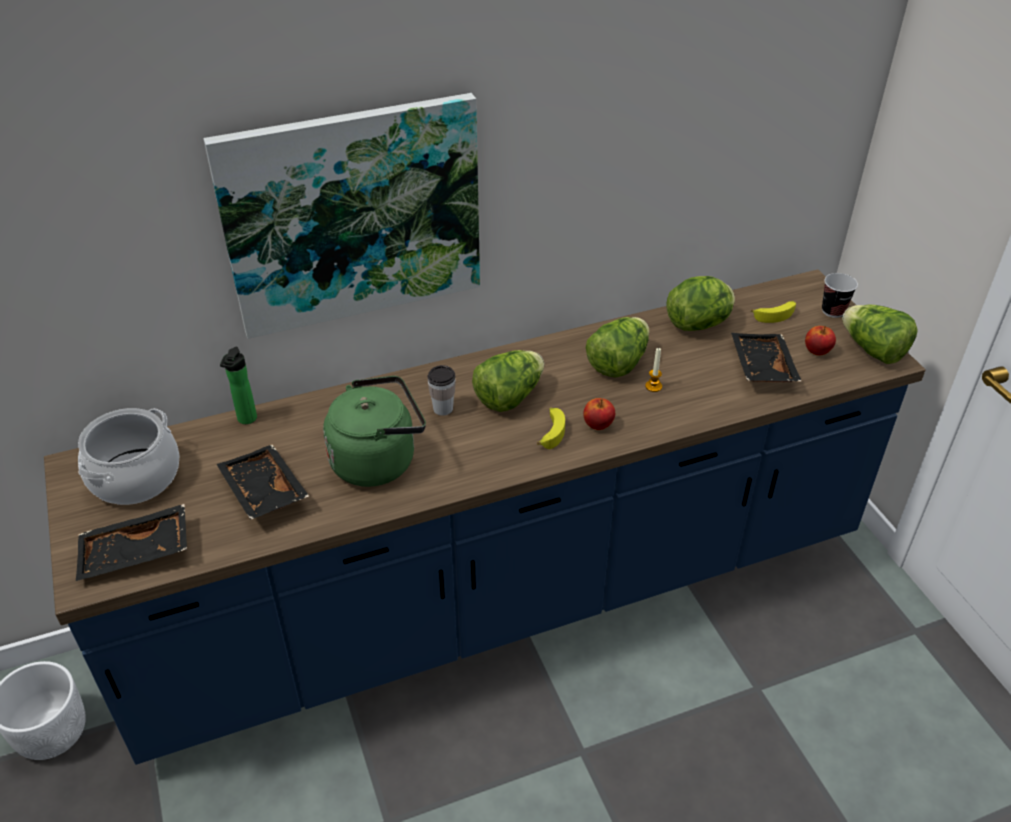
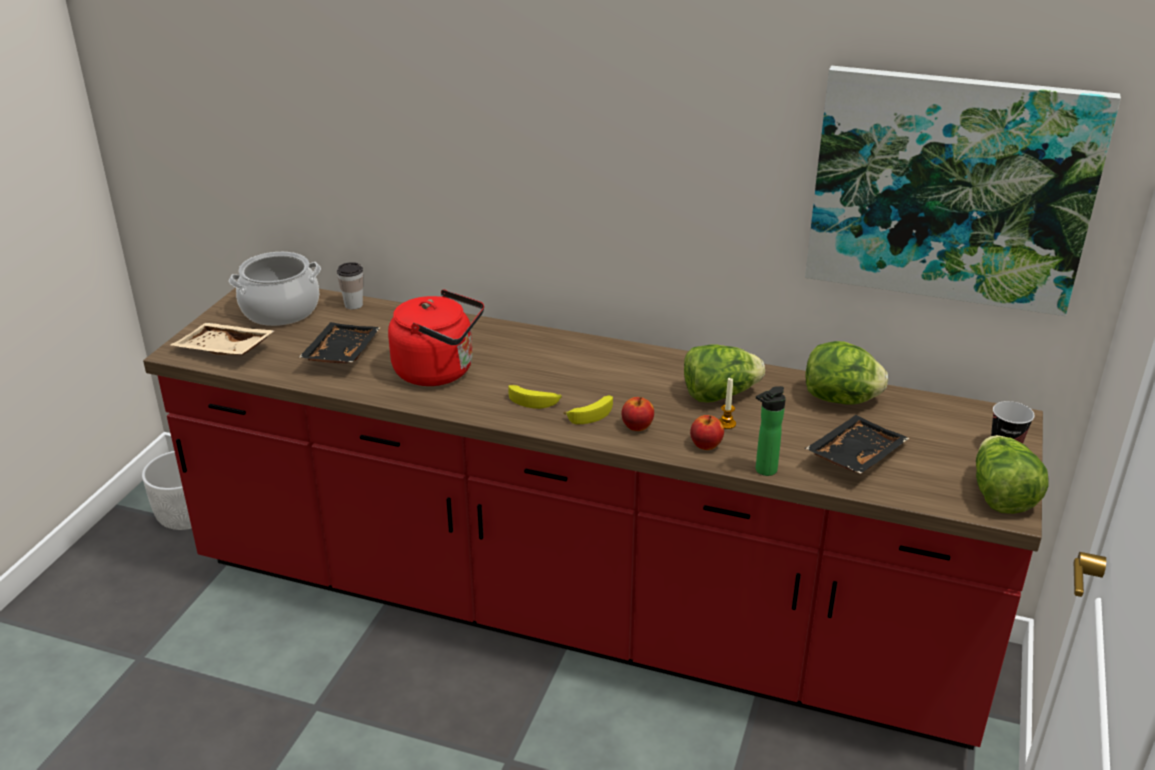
camera: 40 degrees right, 10 degrees down
blue counter [44,269,926,765] -> red counter [143,288,1043,750]
black tray [76,504,187,581] -> beige tray [171,323,274,355]
picture [203,93,480,339] -> picture moved to [805,66,1121,316]
bottle [220,347,257,424] -> bottle moved to [756,386,786,476]
green kettle [323,376,426,487] -> red kettle [388,289,484,386]
cup [427,365,456,416] -> cup moved to [337,262,363,310]
lettuce [472,350,544,412] -> none
banana [751,301,796,323] -> banana moved to [508,384,562,409]
apple [805,326,836,356] -> apple moved to [690,415,724,450]

